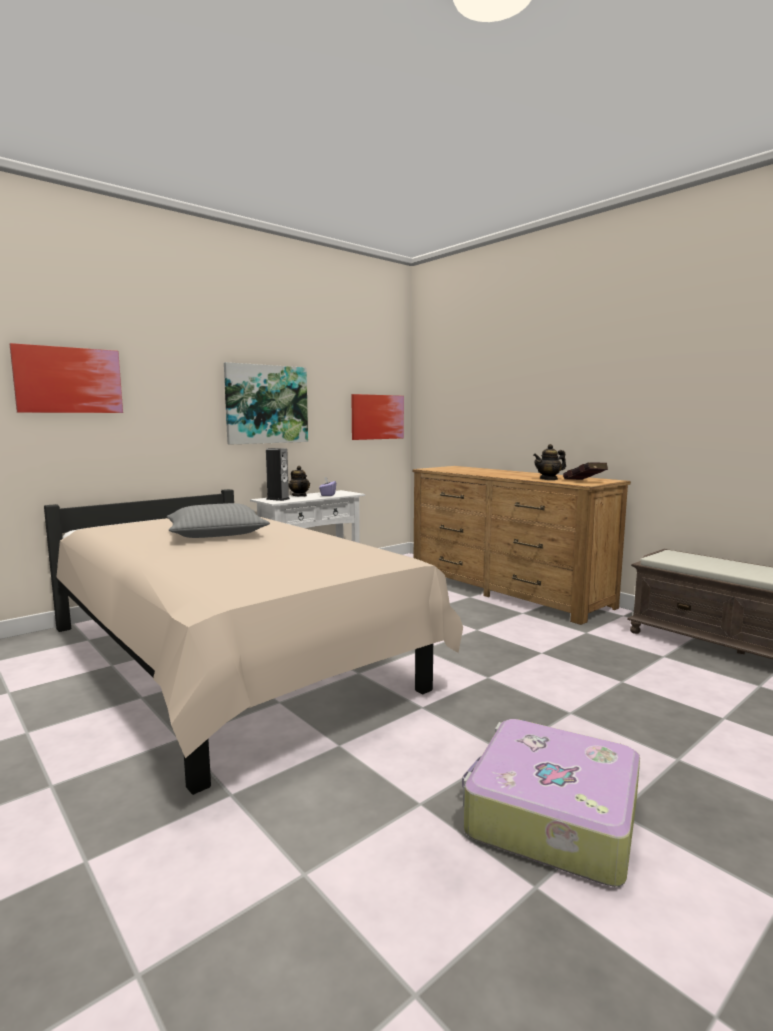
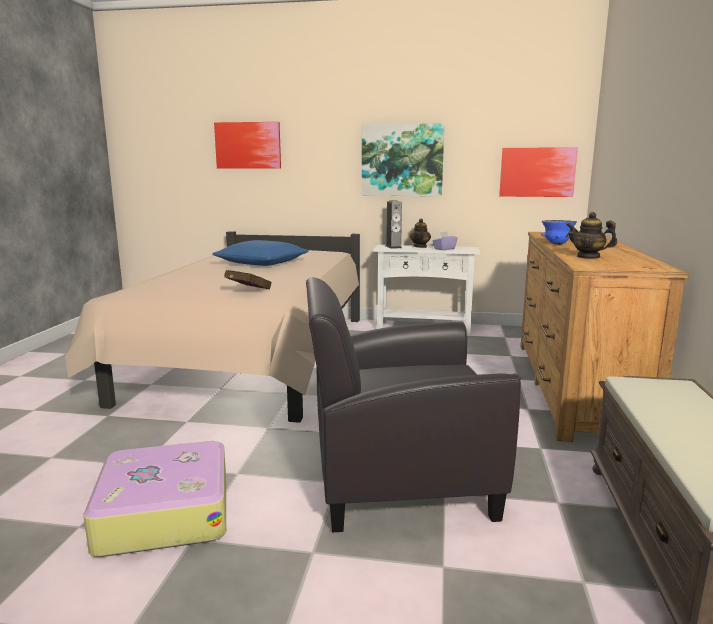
camera: 50 degrees right, 5 degrees up
grey pillow [167,503,270,538] -> blue pillow [213,240,309,266]
red book [563,462,608,480] -> red book moved to [224,270,272,289]
none -> black armchair [306,277,521,532]
none -> blue bowl [541,220,577,245]

